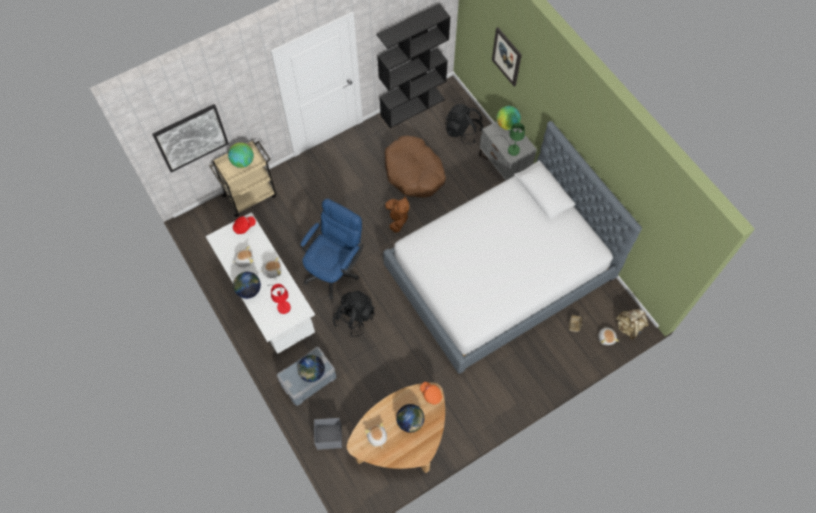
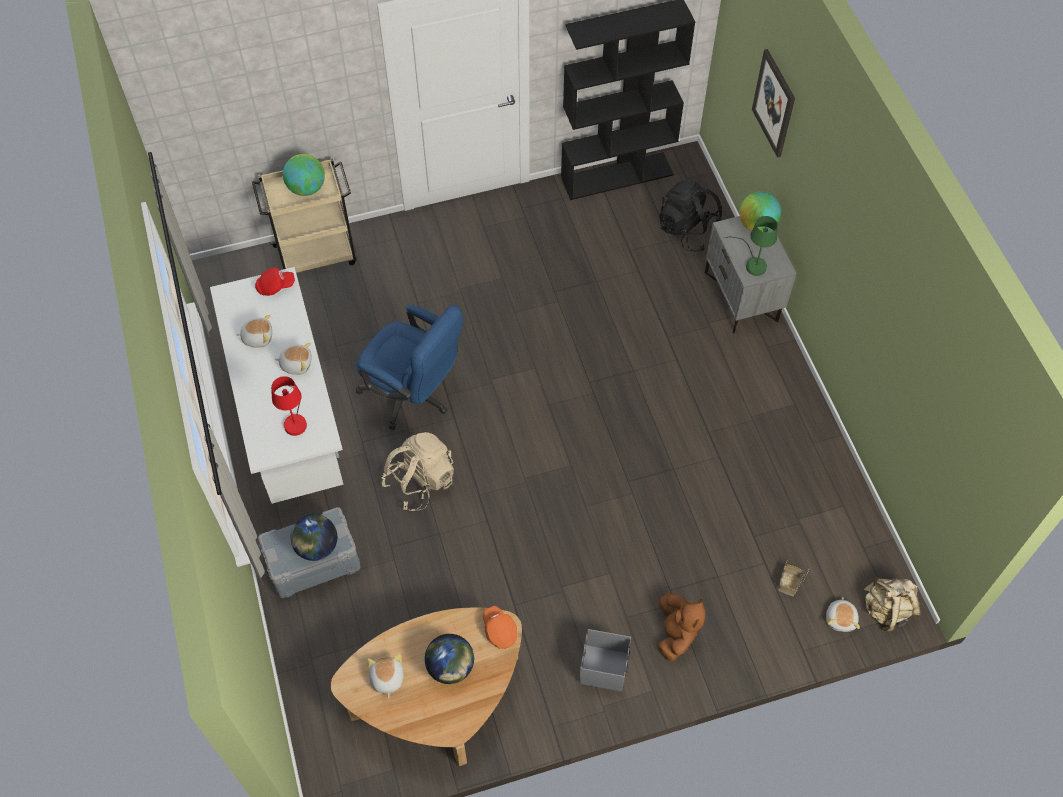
camera: 15 degrees right, 5 degrees down
picture [152,104,229,172] -> none
globe [233,272,261,299] -> none
blue office chair [301,198,364,299] -> blue office chair turned 75 degrees clockwise [356,304,463,430]
grey storage box [314,418,342,450] -> grey storage box moved to [579,629,631,692]
black backpack [333,290,375,337] -> beige backpack [381,432,454,511]
bed [383,121,642,374] -> none
brown dog bed [385,136,446,197] -> none
brown plush toy [385,196,409,233] -> brown plush toy moved to [658,593,705,661]

